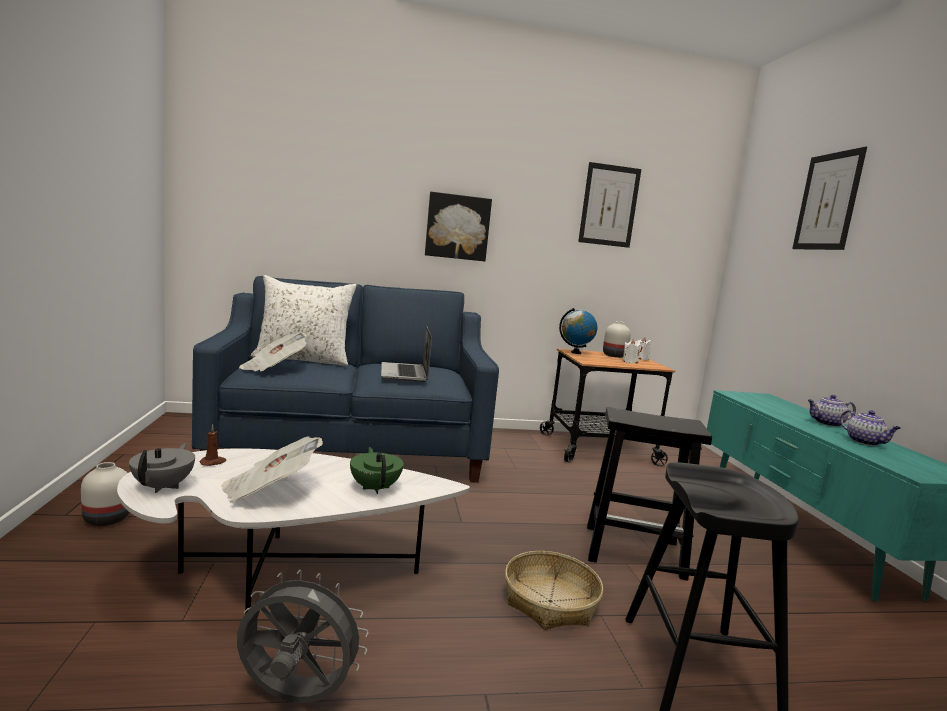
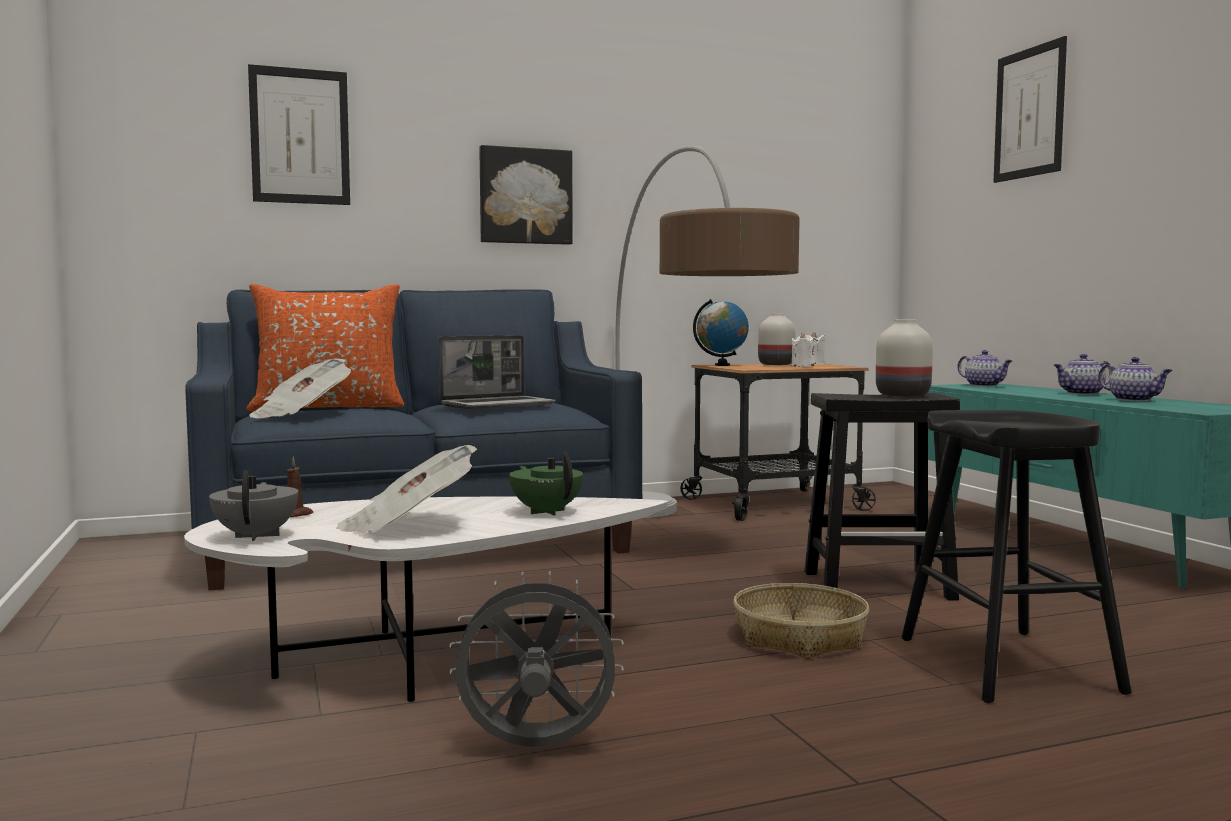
camera: 10 degrees left, 5 degrees down
white vase [81,462,130,526] -> white vase moved to [876,320,933,397]
white pillow [251,275,357,366] -> orange pillow [246,284,404,412]
laptop [381,326,432,382] -> laptop turned 105 degrees counterclockwise [439,335,556,409]
picture [578,162,641,248] -> picture moved to [248,64,350,205]
none -> floor lamp [615,145,800,519]
none -> teapot [957,350,1012,387]

